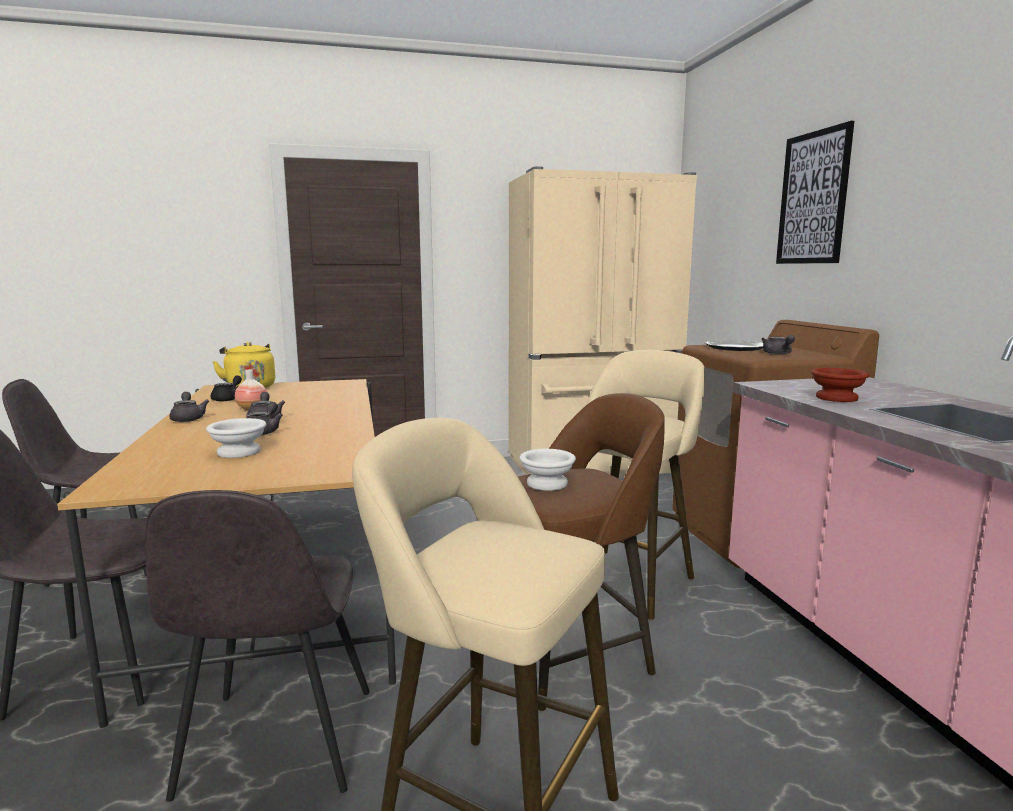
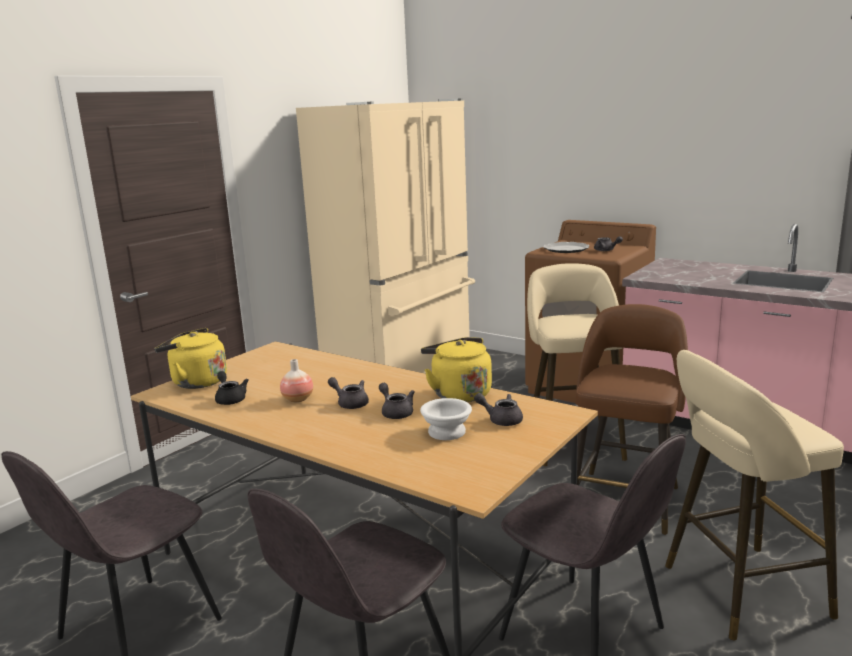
camera: 40 degrees left, 5 degrees up
grey teapot [169,392,209,422] -> grey teapot moved to [474,393,523,426]
white bowl [520,449,576,491] -> none
picture [776,121,854,264] -> none
brown bowl [811,368,869,402] -> none
none -> yellow kettle [421,337,492,402]

